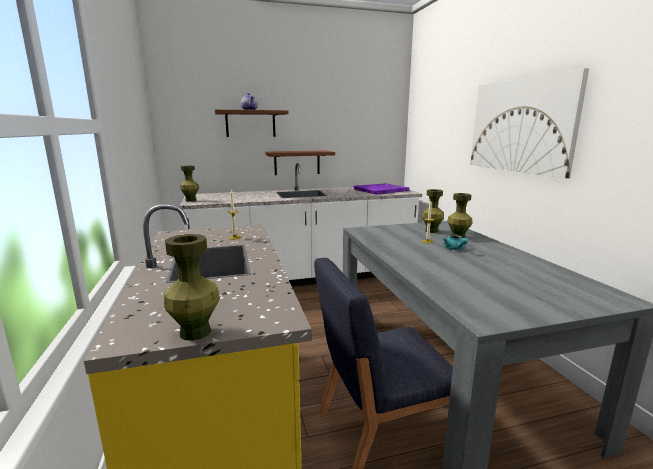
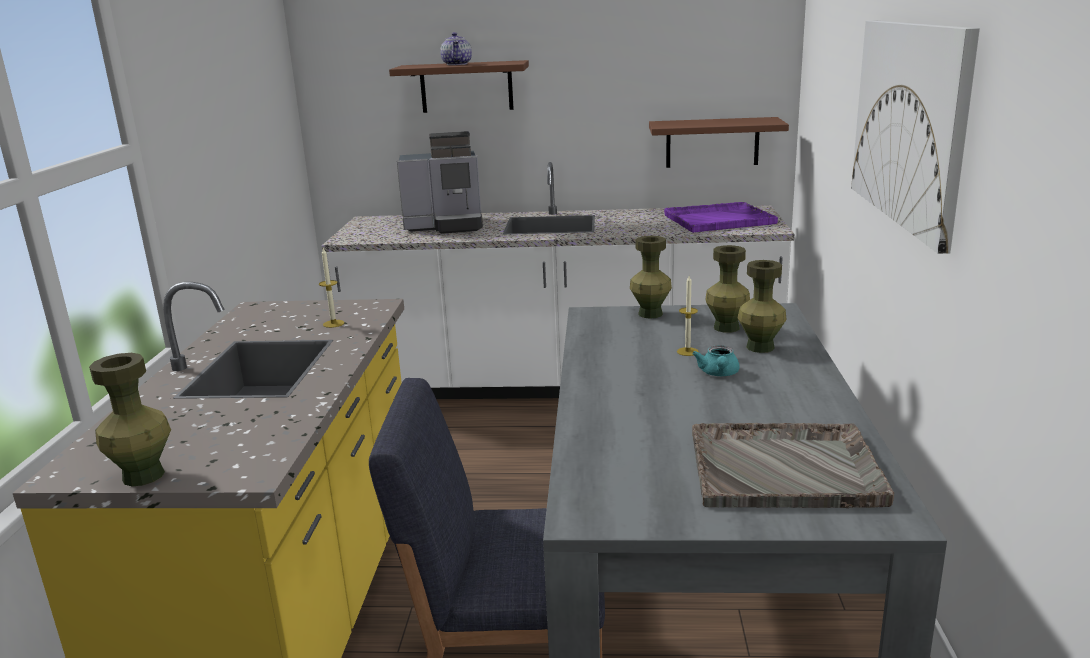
camera: 20 degrees right, 5 degrees up
green vase [180,166,199,201] -> green vase moved to [630,236,672,319]
brown shelf [265,150,335,175] -> brown shelf moved to [649,117,789,168]
none -> coffee machine [397,131,483,234]
none -> grey tray [692,423,894,508]

